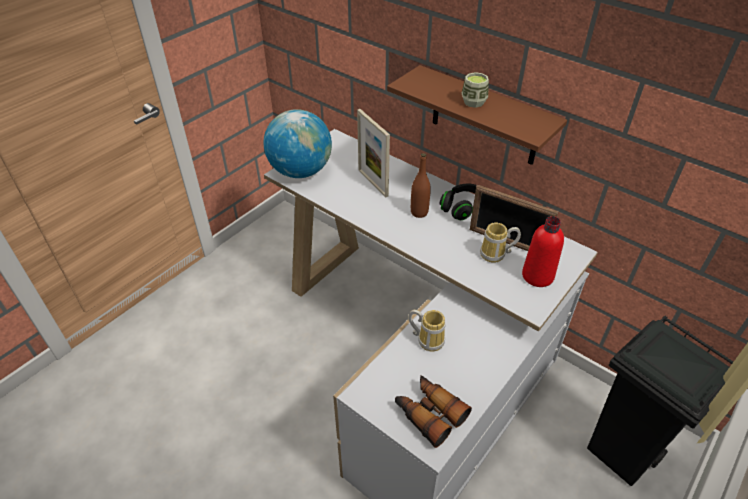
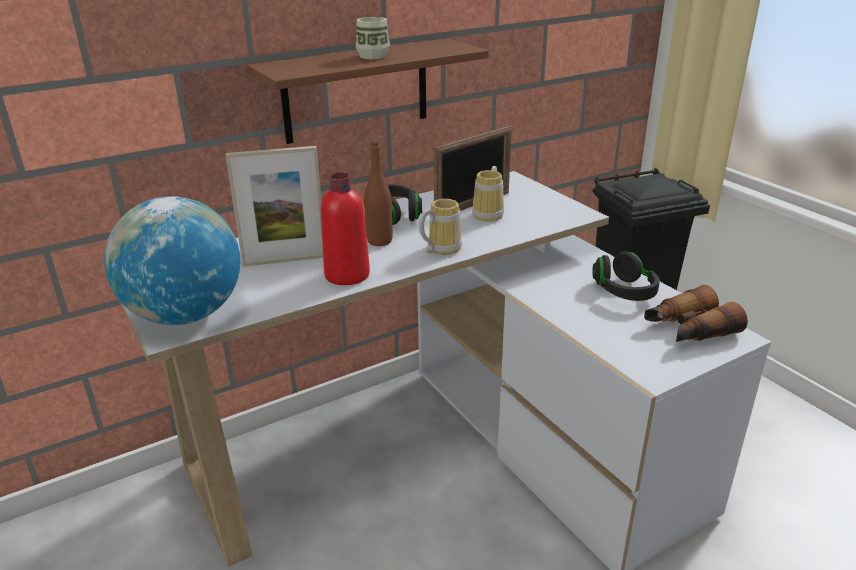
camera: 70 degrees left, 15 degrees down
mug [408,310,446,351] -> mug moved to [419,199,462,255]
red bottle [522,216,564,287] -> red bottle moved to [321,172,370,285]
none -> black headphones [592,251,660,301]

